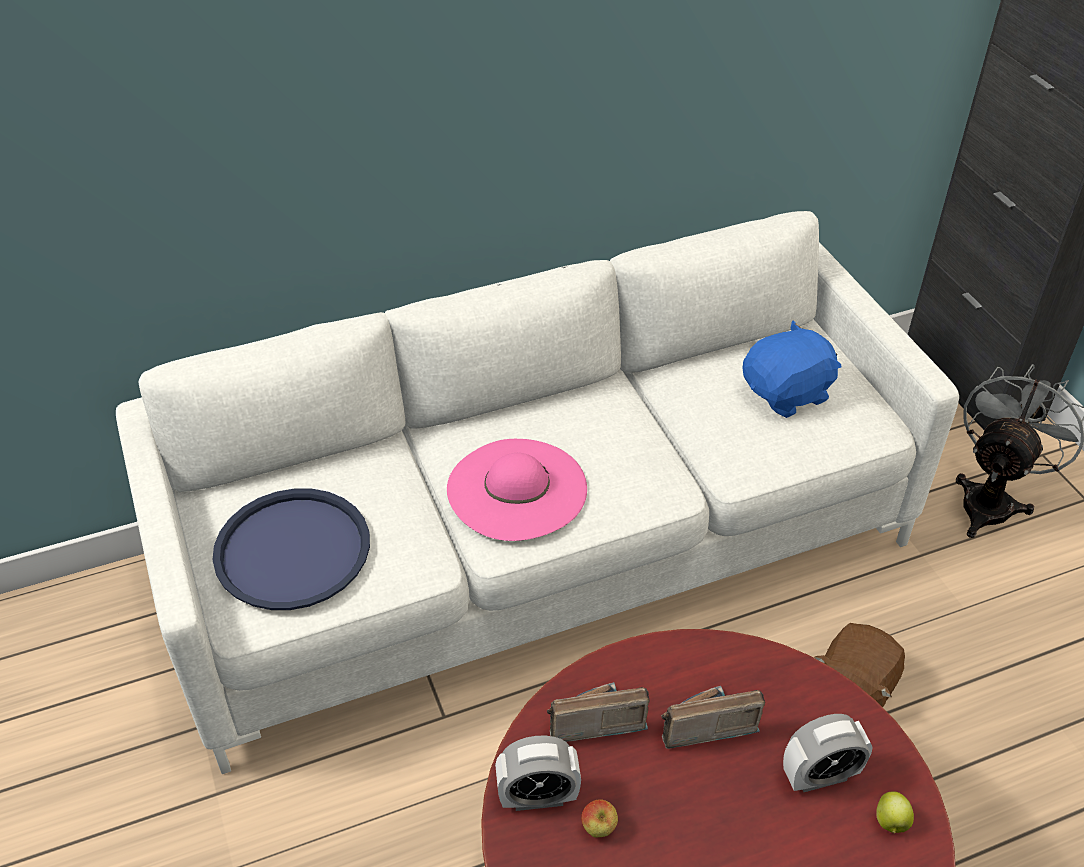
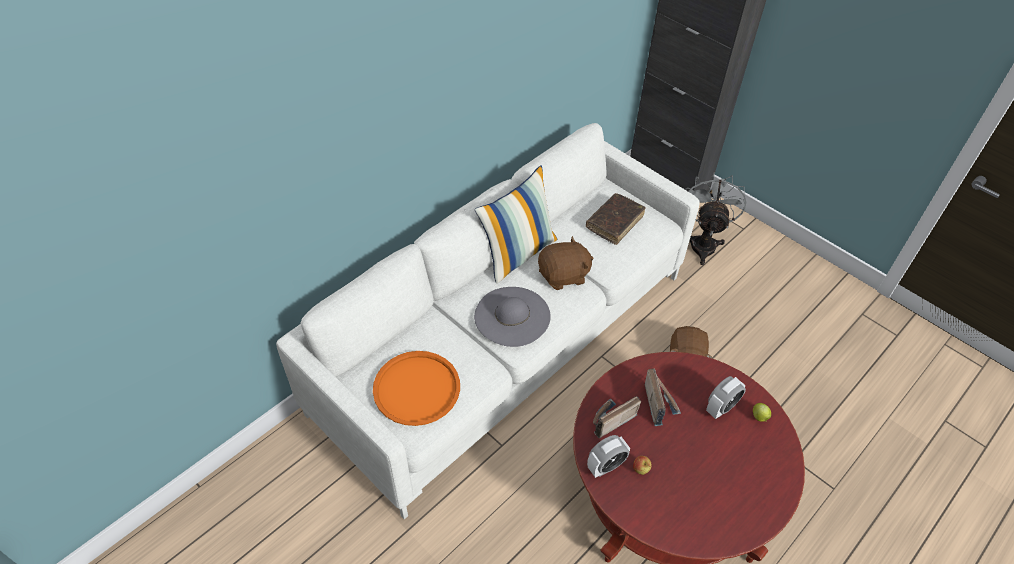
camera: 25 degrees left, 5 degrees up
blue tray [213,489,370,610] -> orange tray [373,351,460,426]
pink hat [447,439,587,541] -> grey hat [474,287,551,347]
radio [661,686,765,749] -> radio turned 120 degrees clockwise [645,368,681,426]
blue plush toy [743,321,842,418] -> brown book [586,193,646,245]
none -> pillow [475,166,557,284]
none -> brown plush toy [538,236,594,290]

